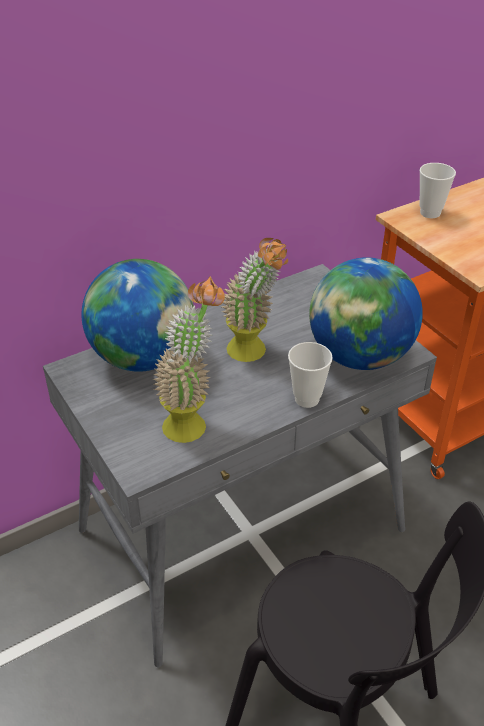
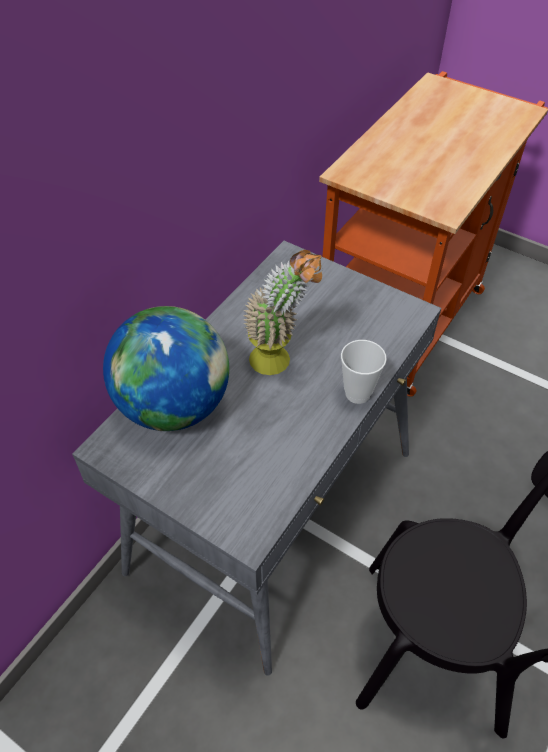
camera: 25 degrees left, 10 degrees up
potted plant [153,276,225,443] -> none
globe [309,257,423,370] -> none
cup [420,163,456,218] -> none

